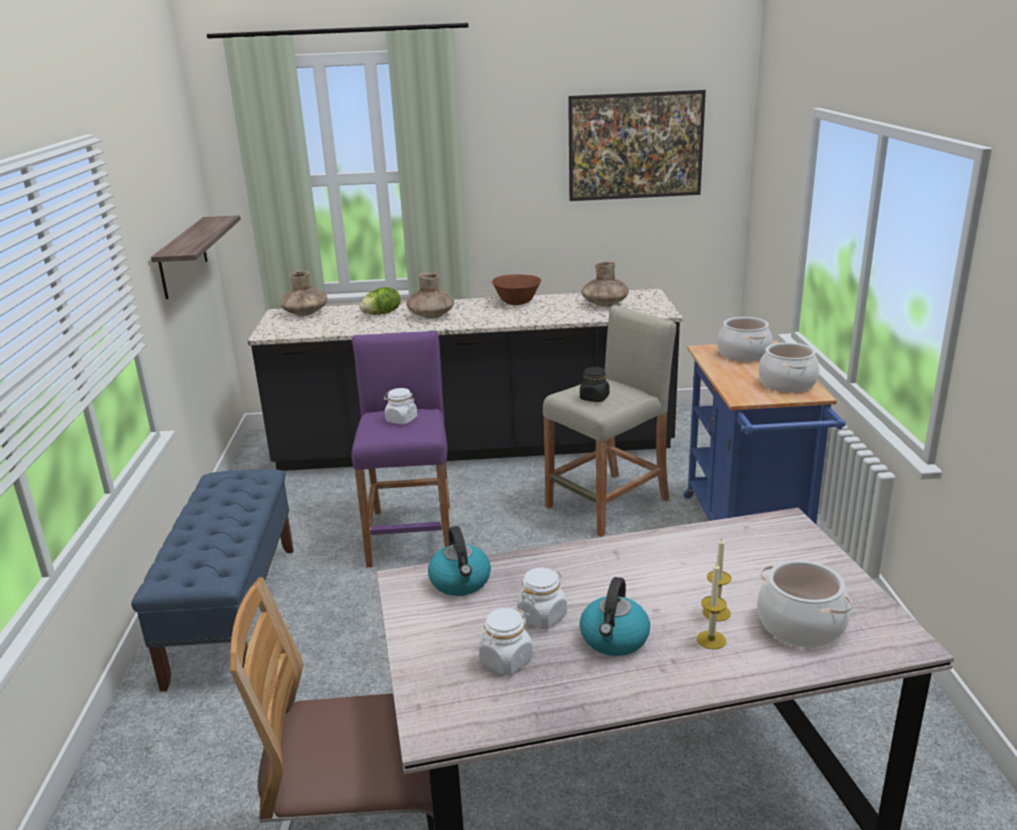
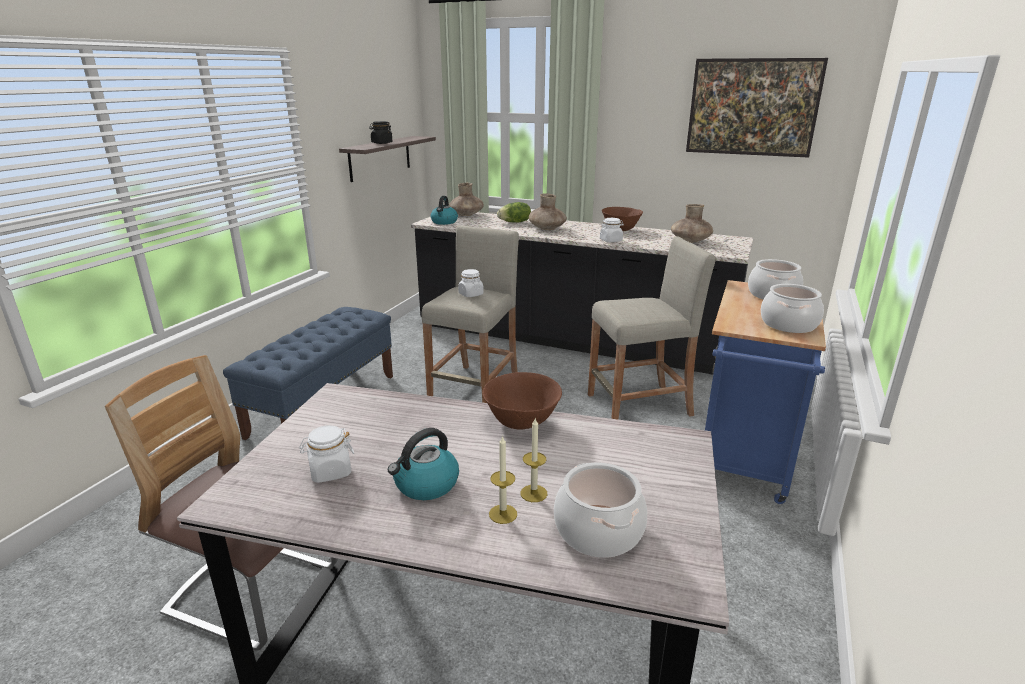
camera: 25 degrees right, 0 degrees up
purple stool [352,331,450,567] -> beige stool [421,225,519,403]
kettle [428,526,491,596] -> kettle moved to [430,196,458,225]
white jar [517,567,567,629] -> white jar moved to [600,218,624,242]
black jar [580,367,609,402] -> black jar moved to [369,121,392,144]
none -> brown bowl [482,372,562,430]

